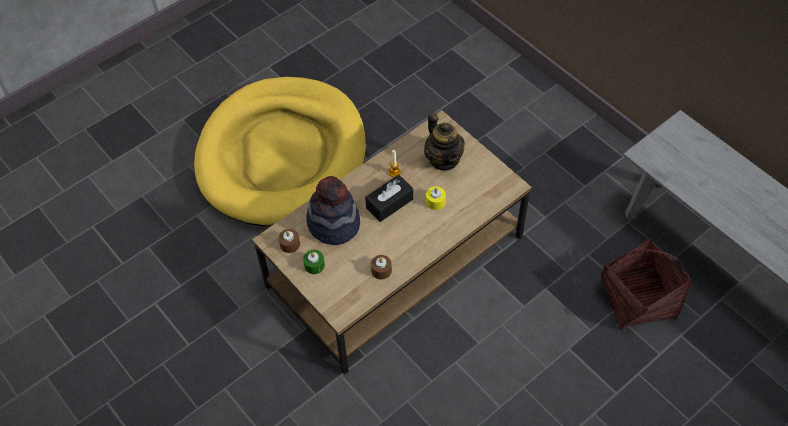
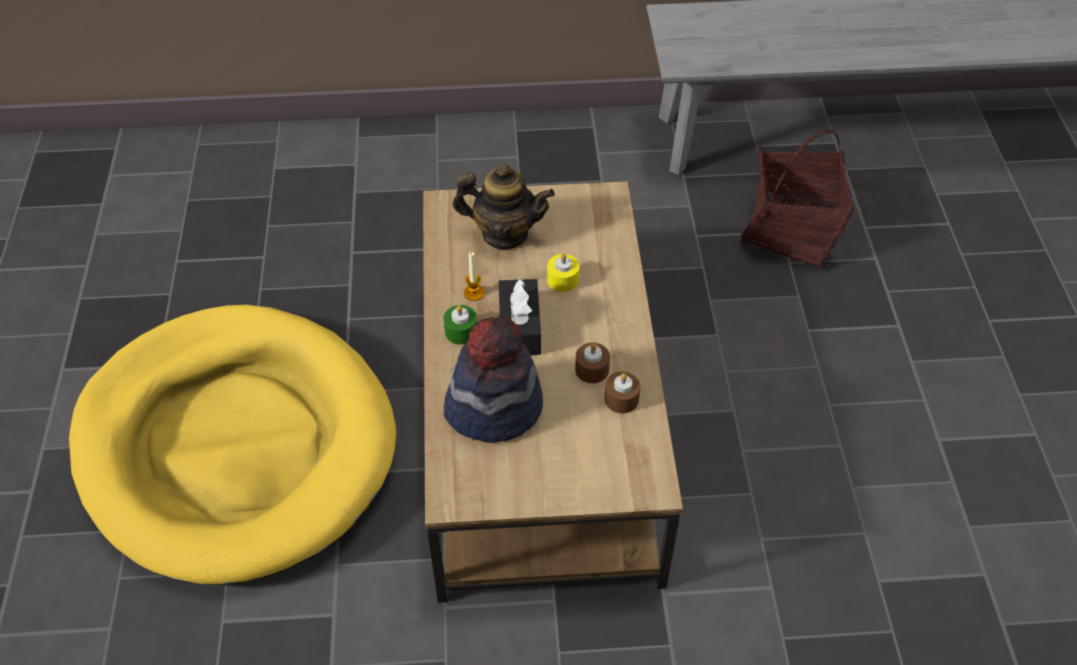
camera: 55 degrees left, 5 degrees down
brown candle [278,229,300,253] -> brown candle moved to [575,343,610,383]
green candle [303,250,325,274] -> green candle moved to [444,305,477,345]

